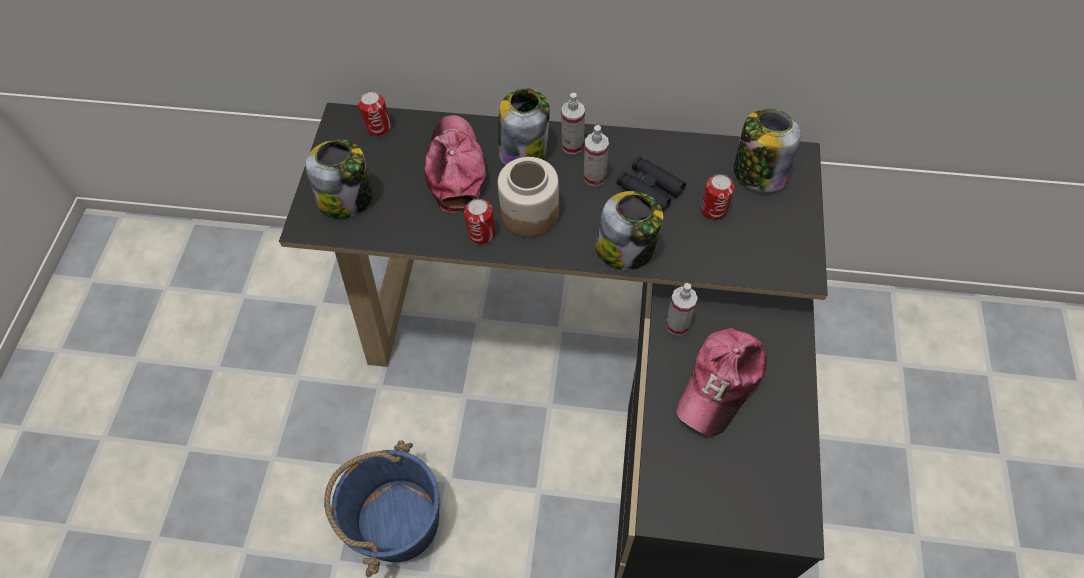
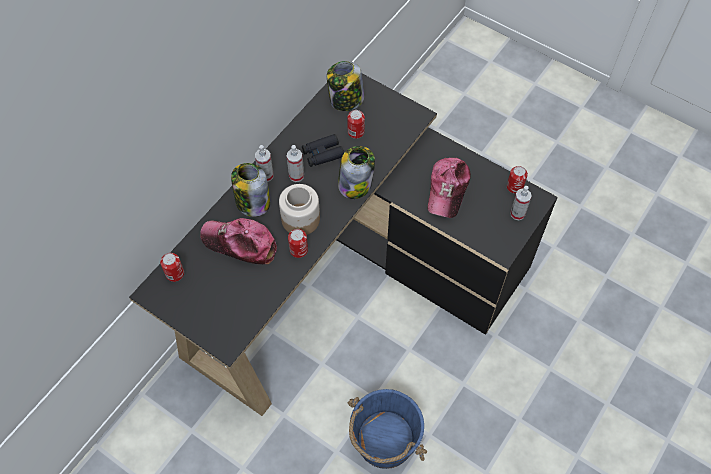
camera: 65 degrees left, 0 degrees up
jar [306,140,372,219] -> none
spray bottle [665,283,698,335] -> spray bottle moved to [510,186,532,220]
cap [677,328,767,436] -> cap turned 45 degrees clockwise [428,158,471,218]
none -> can [507,166,528,194]

